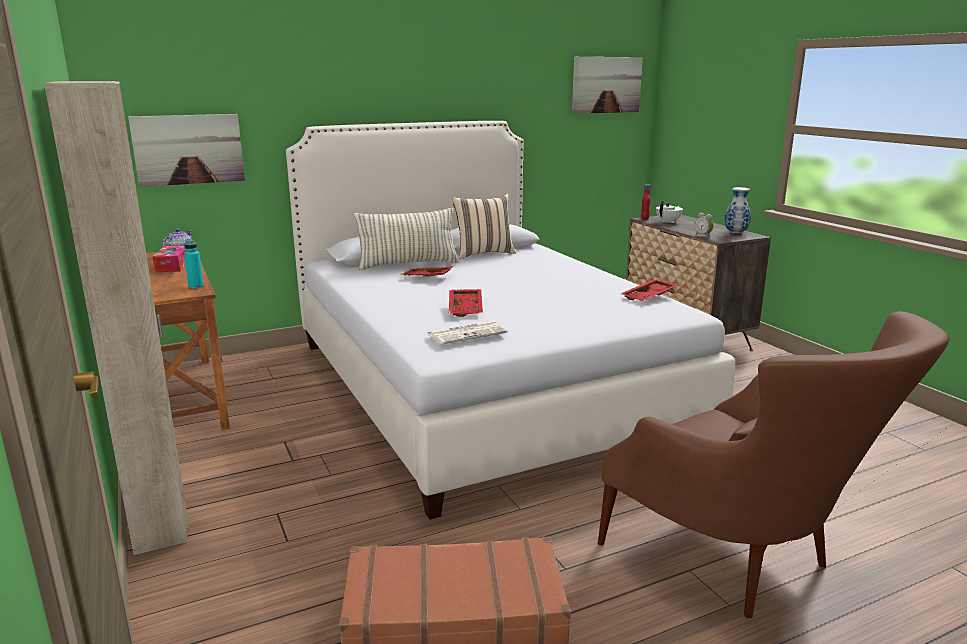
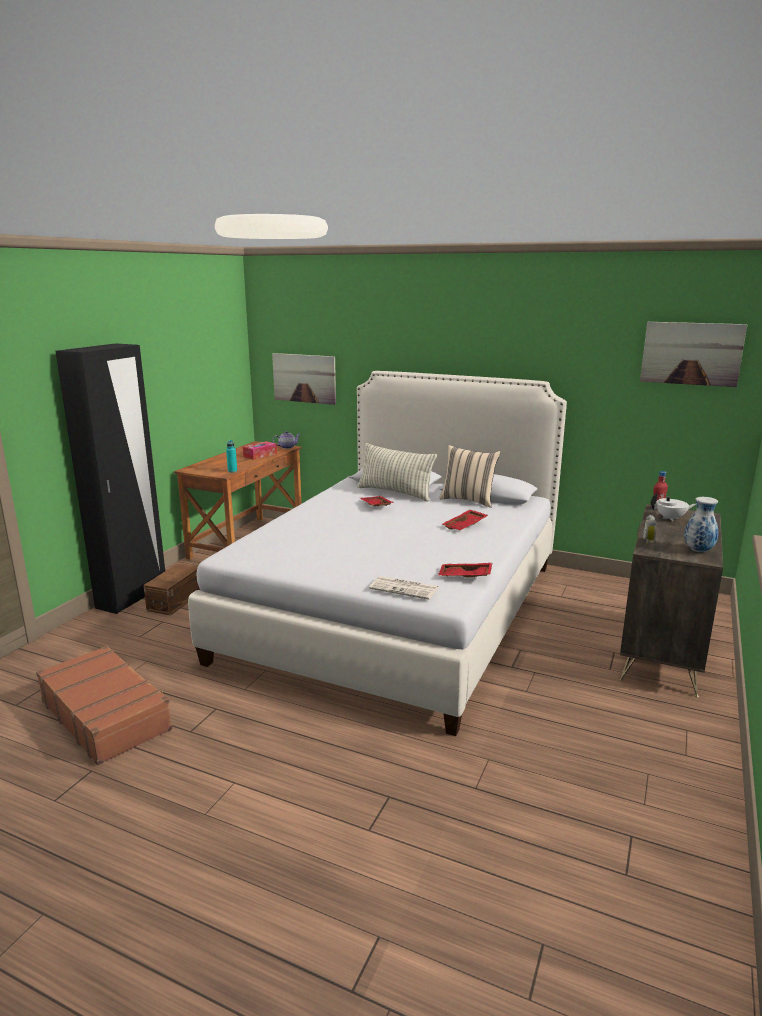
camera: 50 degrees right, 0 degrees up
beige wardrobe [44,81,189,555] -> black wardrobe [55,343,165,614]
newspaper [427,321,508,345] -> newspaper moved to [369,576,439,600]
red tray [449,289,483,317] -> red tray moved to [442,510,488,530]
brown armchair [598,311,949,618] -> none
none -> brown storage box [143,563,200,615]

